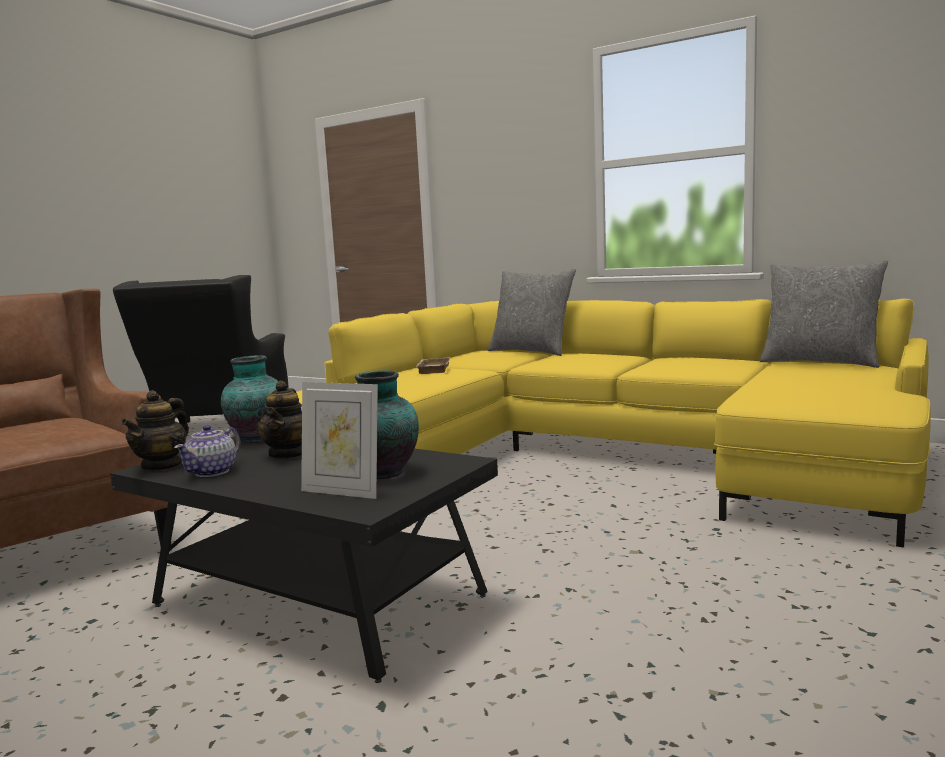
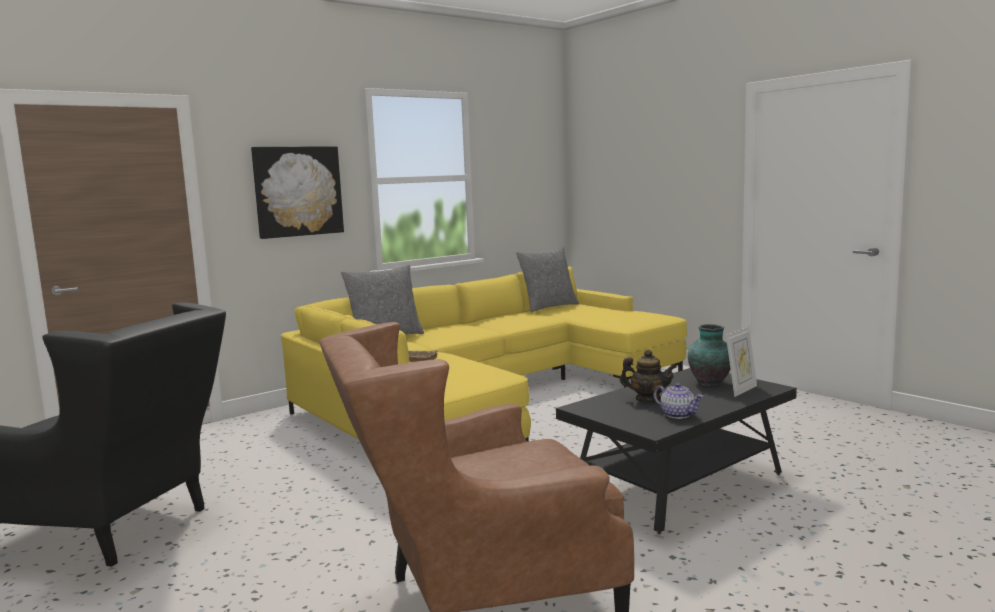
camera: 70 degrees left, 0 degrees up
teapot [121,390,189,471] -> none
vase [221,355,278,443] -> none
none -> picture [251,146,344,239]

